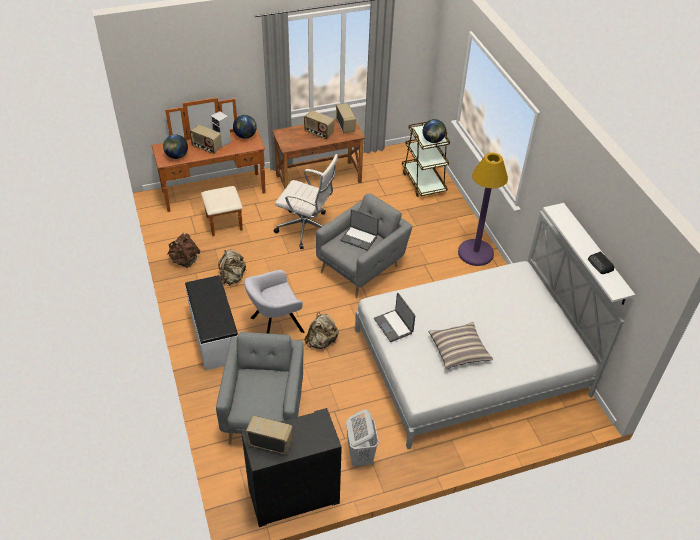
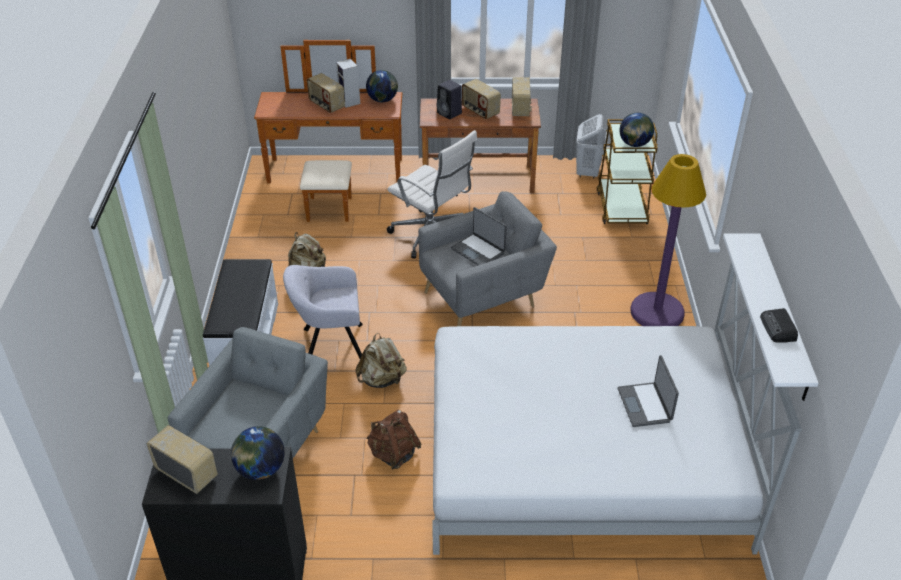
camera: 20 degrees right, 5 degrees down
globe [163,134,188,159] -> globe moved to [231,426,285,480]
brown backpack [168,233,200,268] -> brown backpack moved to [366,410,422,470]
white laundry basket [346,409,379,467] -> white laundry basket moved to [576,114,607,178]
laptop [374,293,415,342] -> laptop moved to [617,355,679,427]
pillow [429,322,493,369] -> none
none -> black speaker [436,80,462,120]

